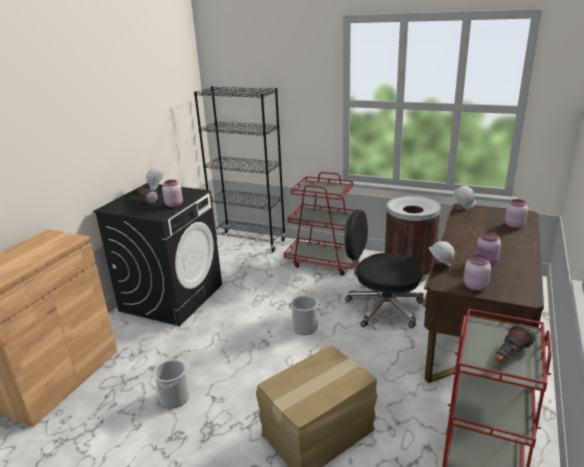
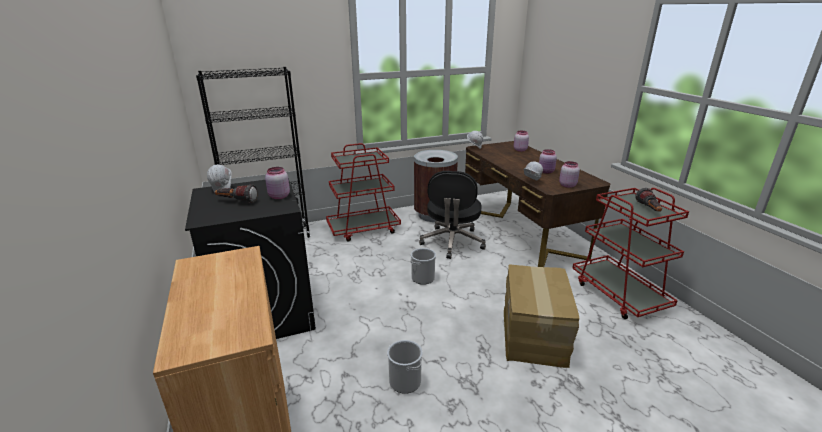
camera: 45 degrees left, 0 degrees up
black office chair [344,209,424,328] -> black office chair turned 60 degrees counterclockwise [419,171,486,259]

